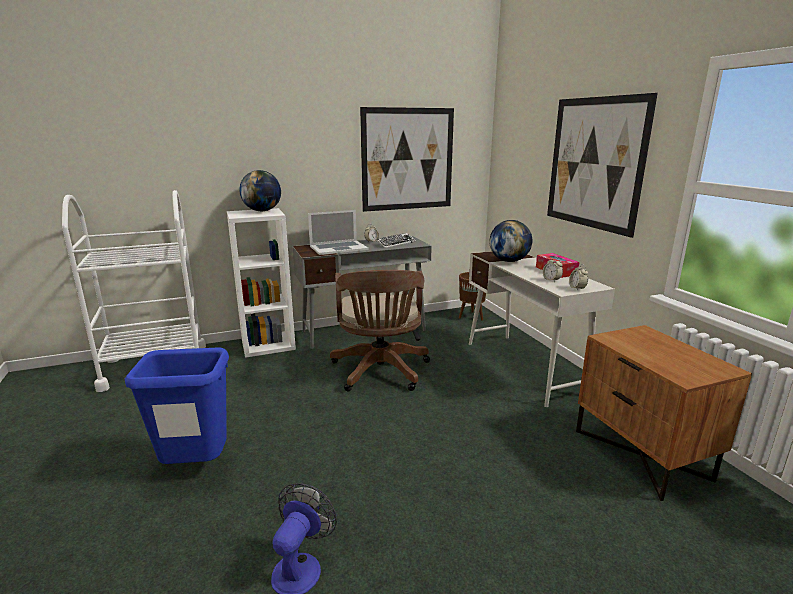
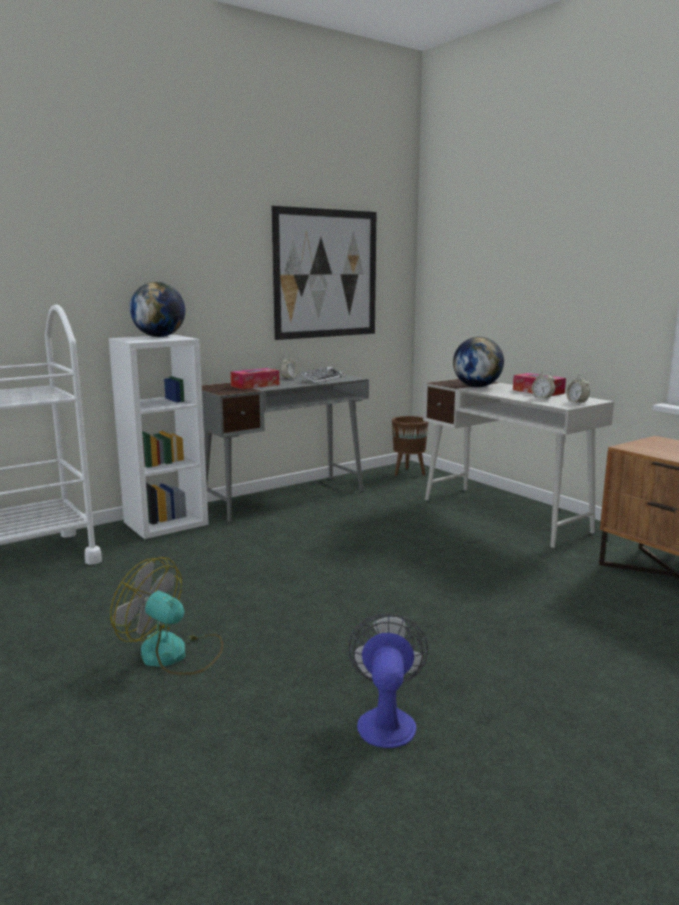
camera: 15 degrees left, 5 degrees down
blue trash can [125,348,229,464] -> fan [110,557,223,675]
laptop [308,210,368,255] -> tissue box [231,368,279,389]
brown office chair [330,270,430,392] -> none
picture [547,93,658,238] -> none

